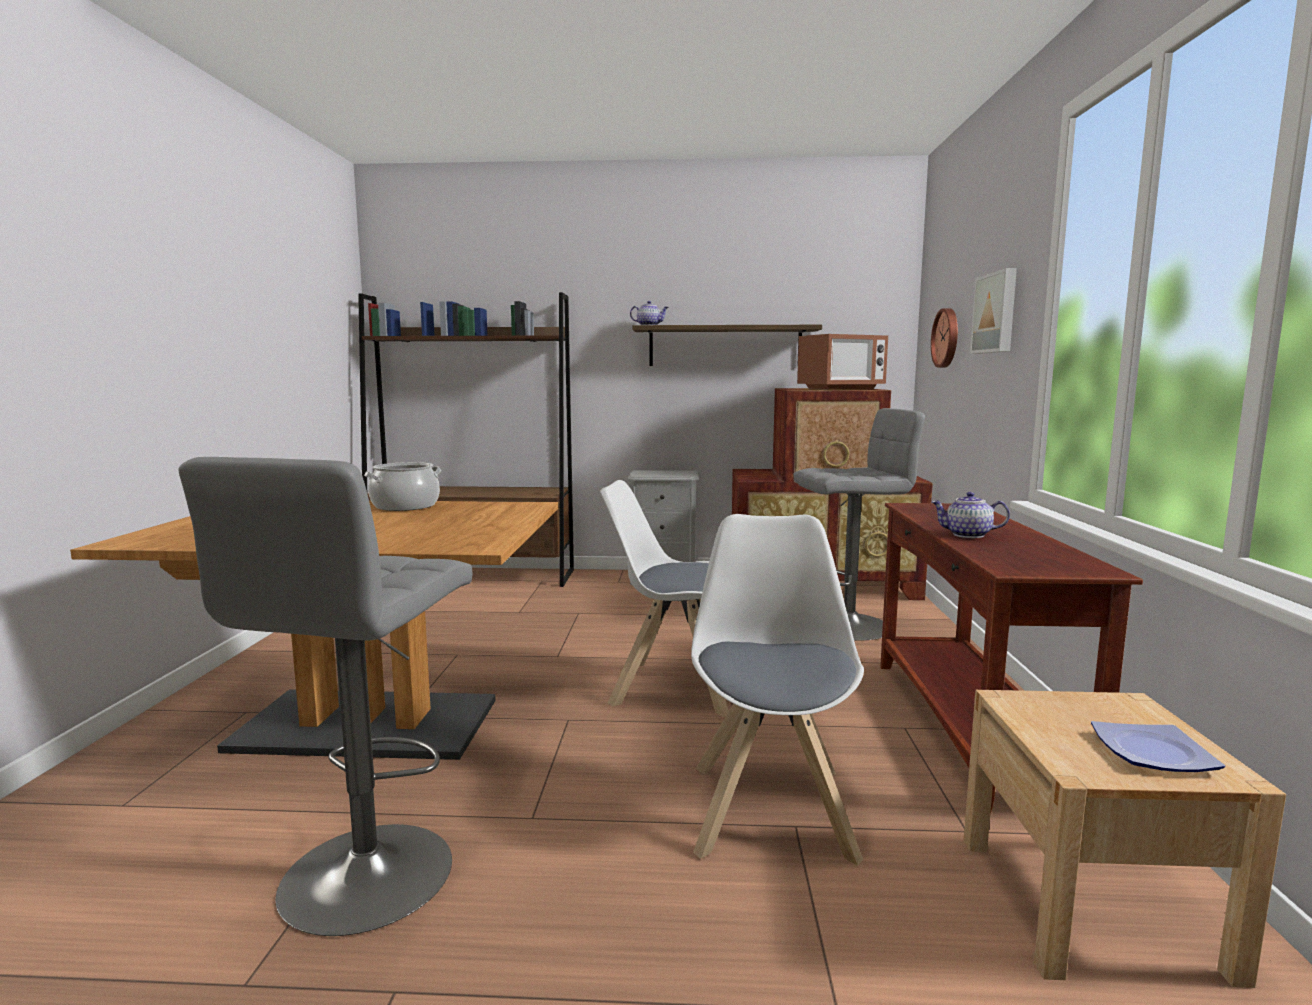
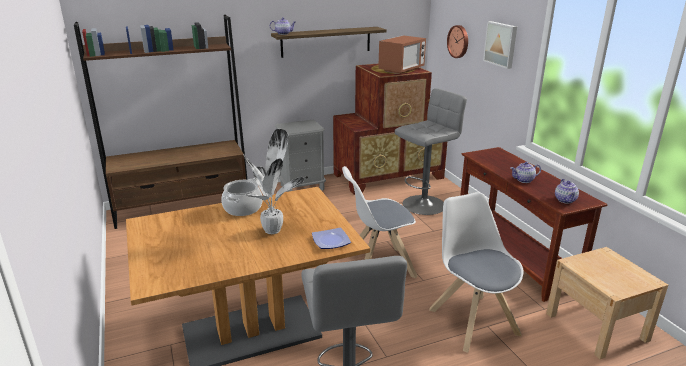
camera: 25 degrees left, 15 degrees up
plate [1091,721,1225,772] -> plate moved to [312,228,351,249]
none -> potted plant [243,129,304,234]
none -> teapot [555,179,579,203]

